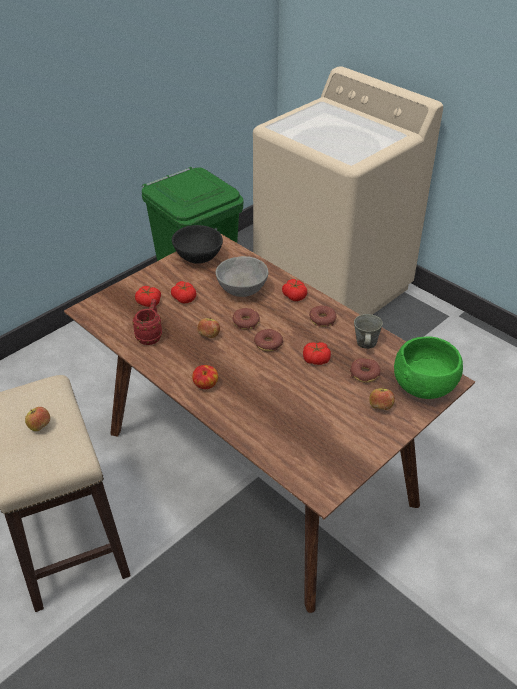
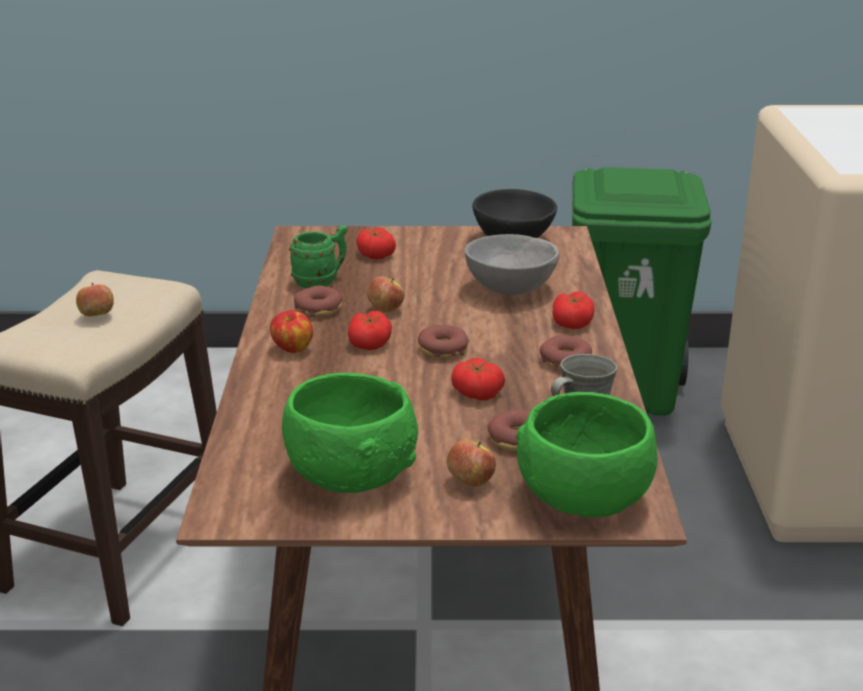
camera: 45 degrees right, 15 degrees down
red mug [133,299,162,345] -> green mug [289,225,347,288]
tomato [171,281,196,304] -> tomato moved to [348,311,392,350]
donut [232,308,260,329] -> donut moved to [294,285,343,317]
none -> green bowl [282,373,418,493]

